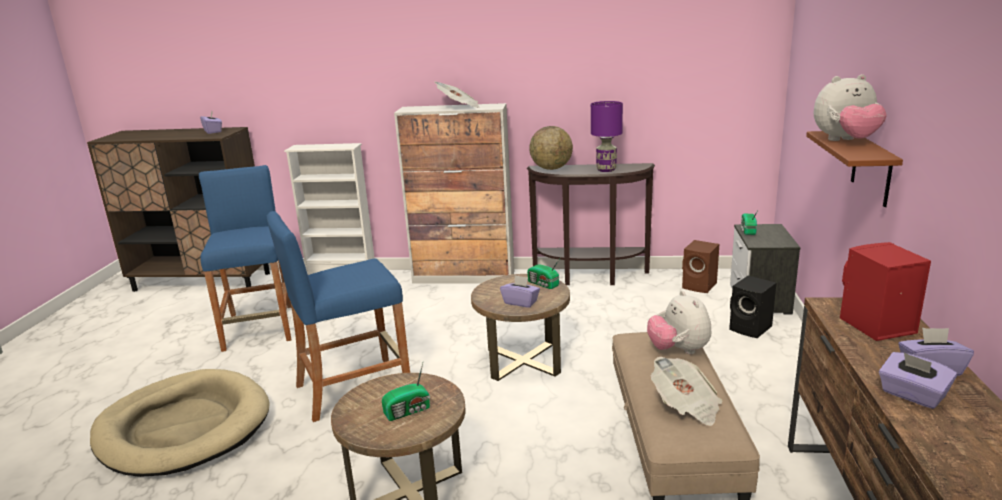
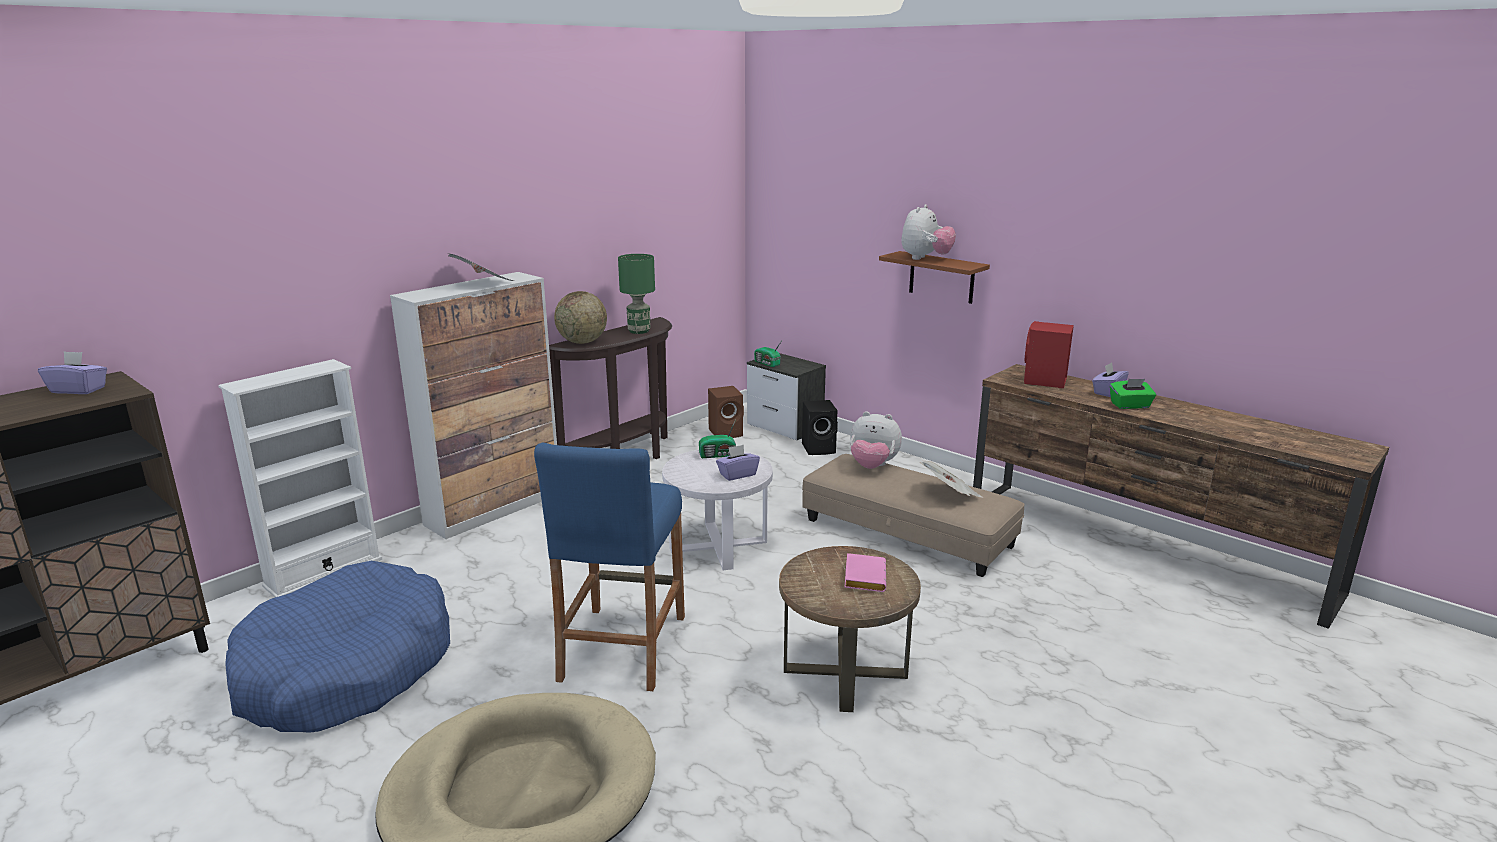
camera: 55 degrees left, 0 degrees up
blue stool [199,165,291,352] -> blue dog bed [225,561,450,733]
radio [382,363,430,421] -> pink book [845,553,887,592]
brown side table [471,274,570,381] -> white side table [662,450,773,570]
purple table lamp [591,101,623,172] -> green table lamp [618,254,655,334]
purple tissue box [879,352,957,409] -> green tissue box [1110,379,1156,409]

